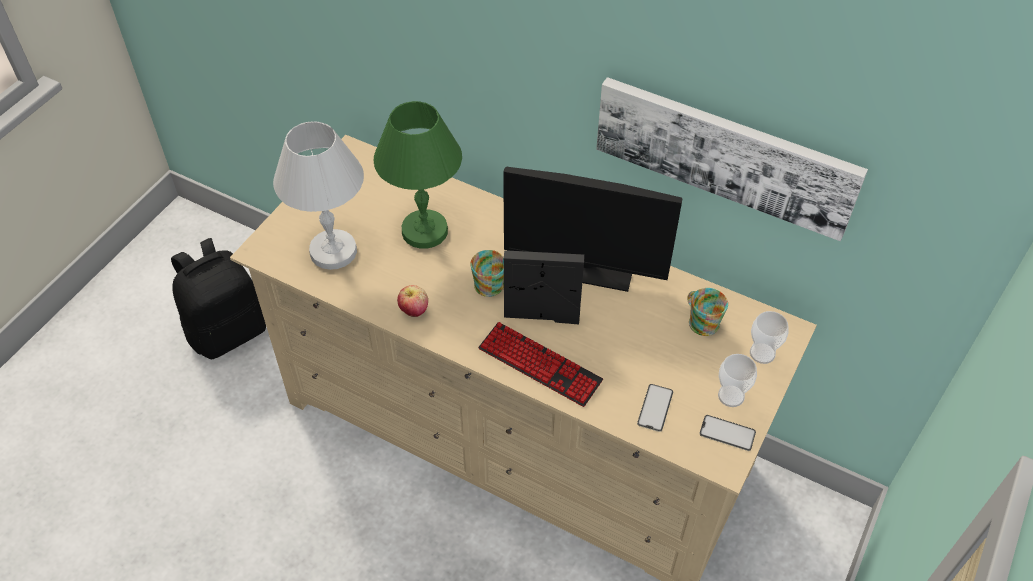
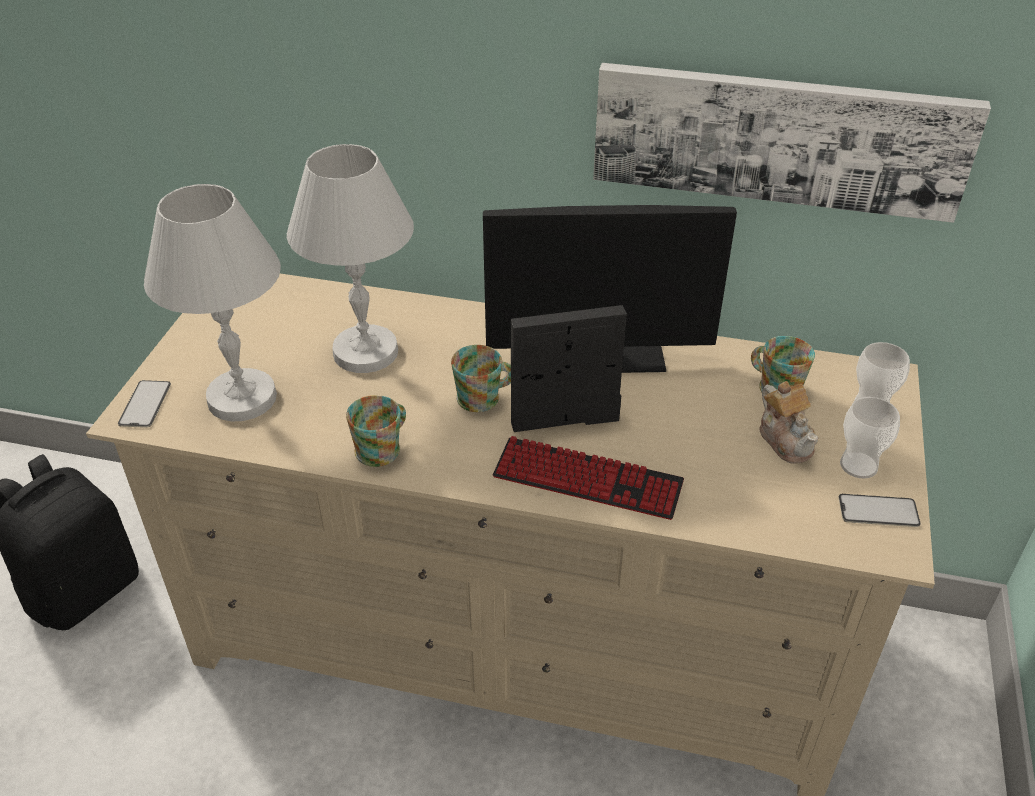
camera: 15 degrees left, 10 degrees down
green table lamp [374,101,462,249] -> white table lamp [287,144,414,373]
apple [397,285,428,317] -> mug [346,395,406,467]
phone [637,384,673,432] -> phone moved to [118,380,171,428]
none -> teapot [759,381,818,464]

